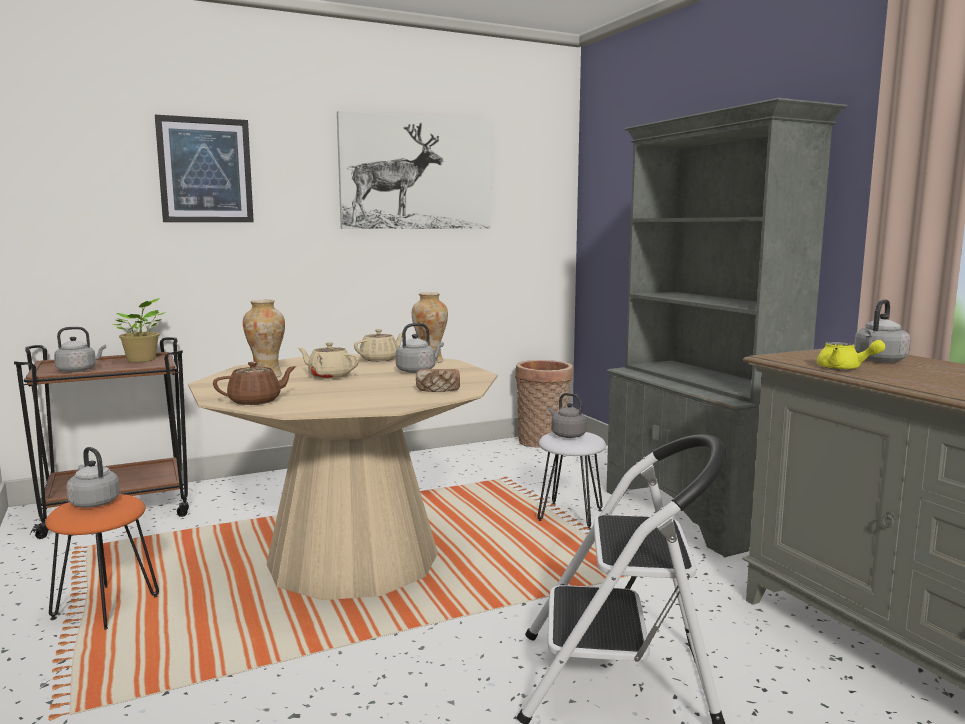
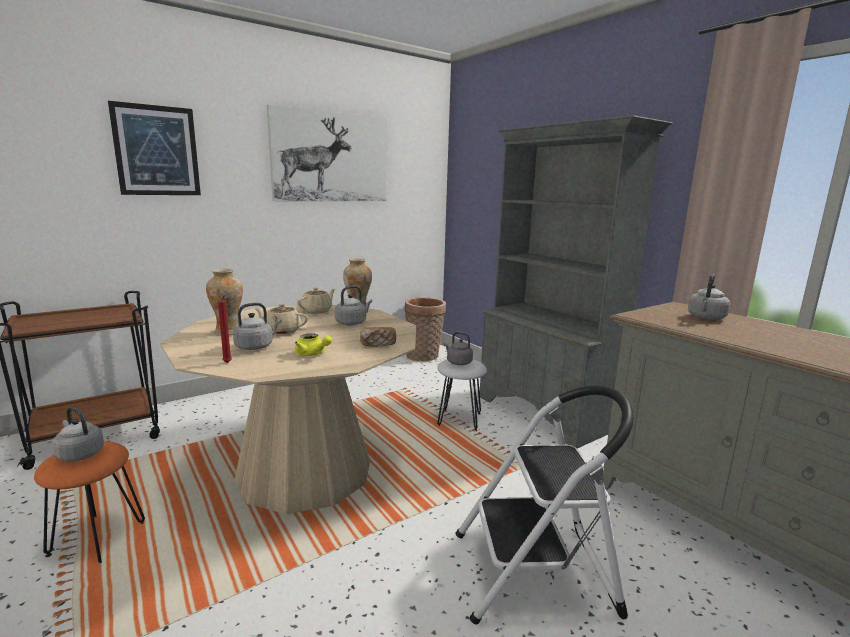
camera: 10 degrees left, 5 degrees up
grey kettle [54,327,106,372] -> grey kettle moved to [233,303,282,350]
potted plant [113,298,166,362] -> none
brown teapot [213,362,297,405] -> red candle [218,295,232,363]
yellow teapot [817,340,886,370] -> yellow teapot moved to [295,333,332,356]

